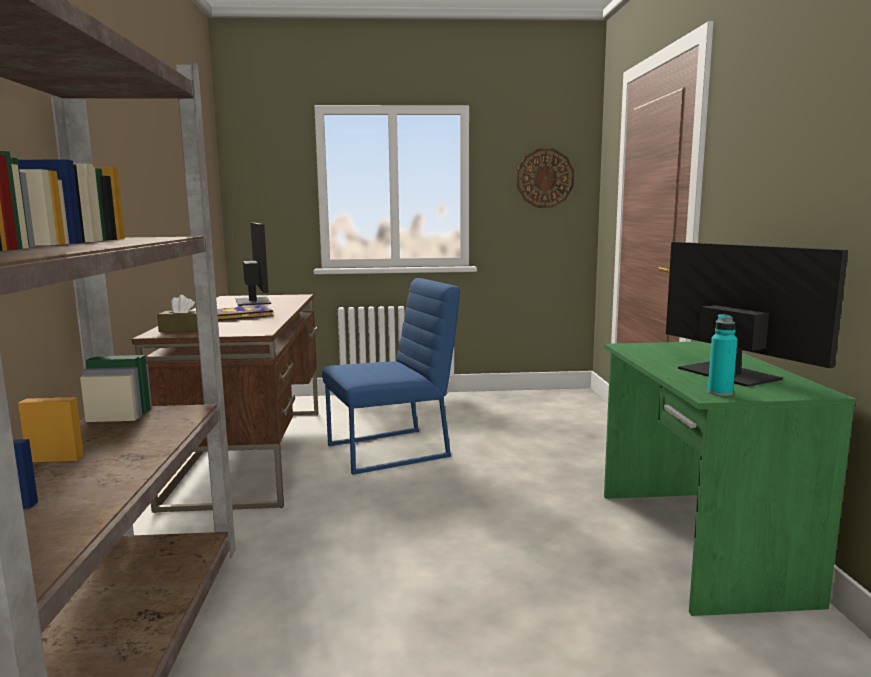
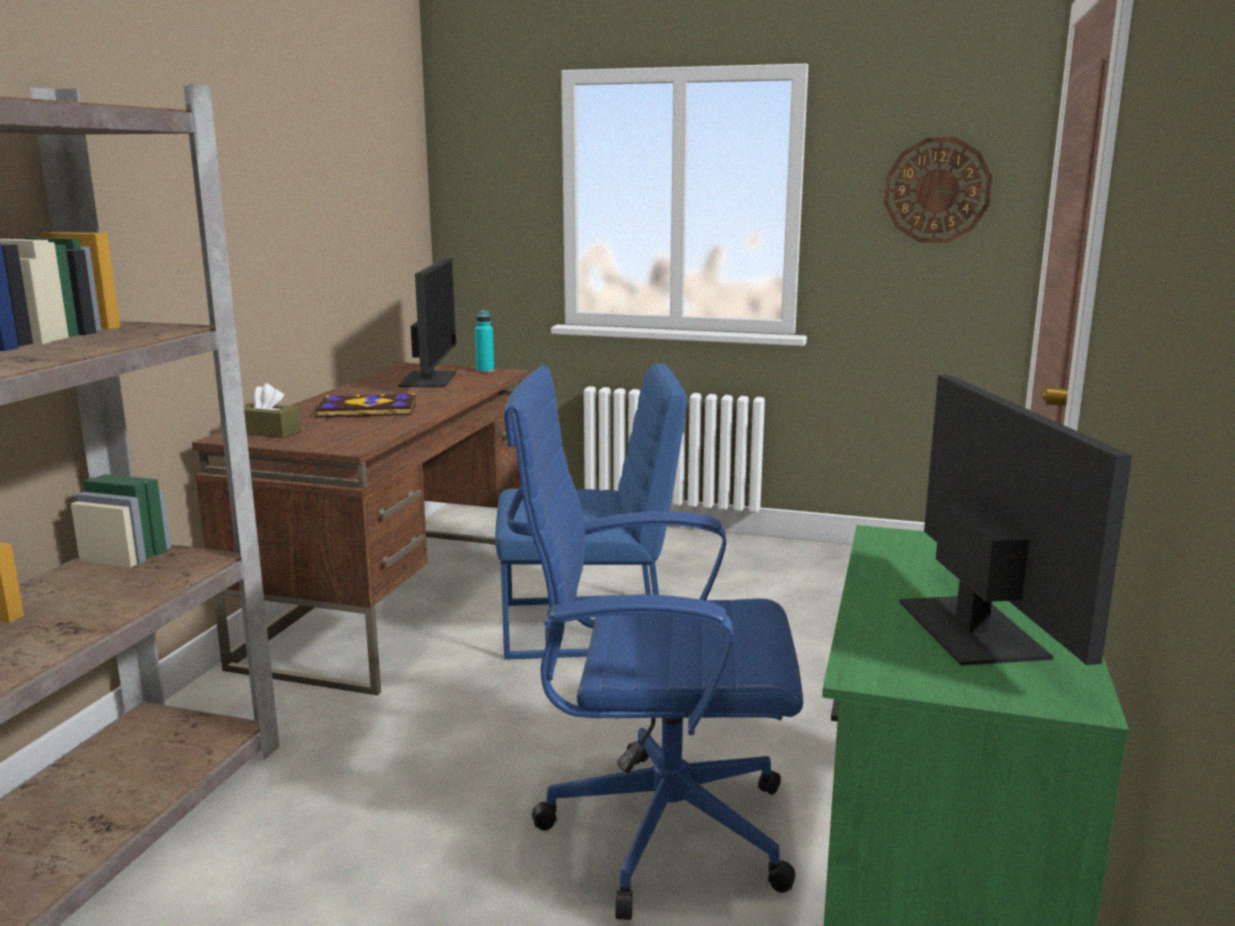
camera: 20 degrees right, 5 degrees up
turquoise bottle [708,314,737,396] -> turquoise bottle moved to [475,310,494,373]
none -> blue office chair [504,365,803,920]

